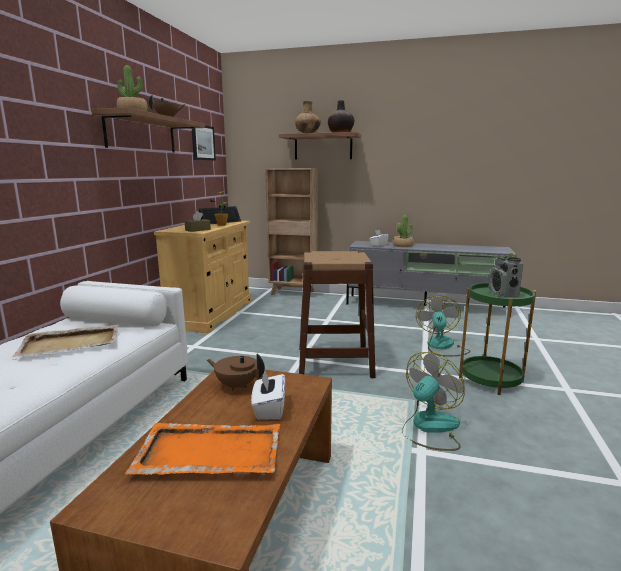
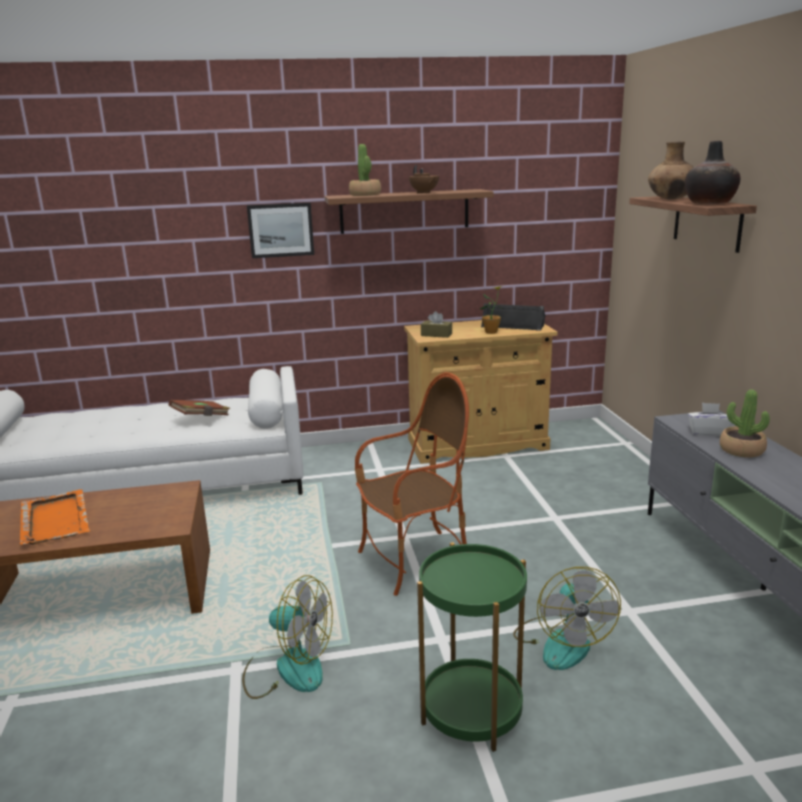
camera: 65 degrees right, 5 degrees up
beige tray [12,324,119,357] -> brown book [169,400,230,416]
picture [192,126,216,161] -> picture moved to [247,203,314,258]
brown teapot [207,353,265,391] -> none
white tissue box [251,370,285,420] -> none
brown bookcase [265,168,318,295] -> none
brown stool [299,251,376,378] -> armchair [355,372,469,596]
fan [416,296,471,356] -> fan turned 105 degrees clockwise [513,567,621,670]
radio [489,253,523,298] -> none

